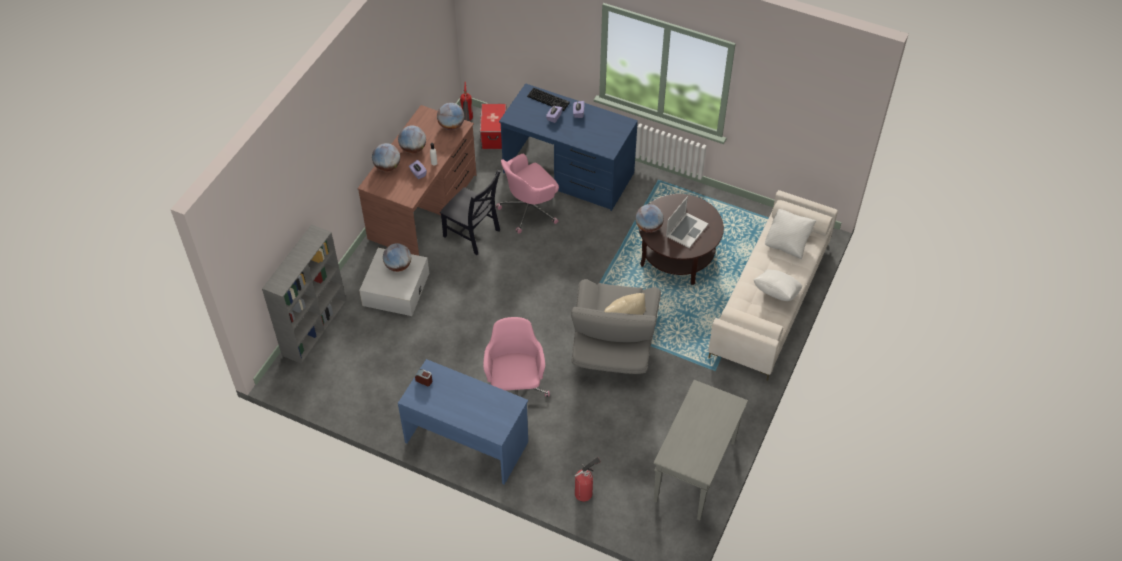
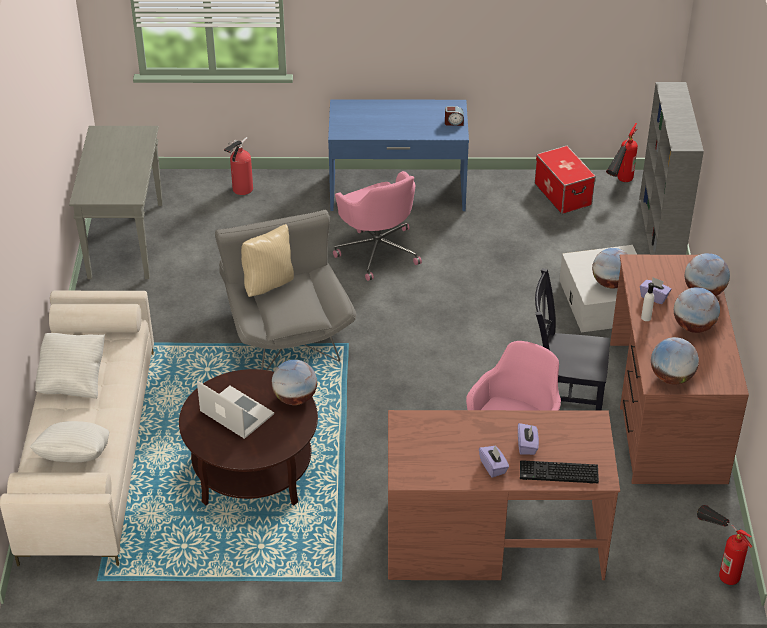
camera: 155 degrees right, 10 degrees down
storage box [480,103,506,149] -> storage box moved to [535,146,596,214]
blue desk [499,83,638,211] -> brown desk [388,410,620,580]
laptop [666,196,709,248] -> laptop turned 120 degrees clockwise [197,381,274,439]
none -> fire extinguisher [606,123,638,182]

